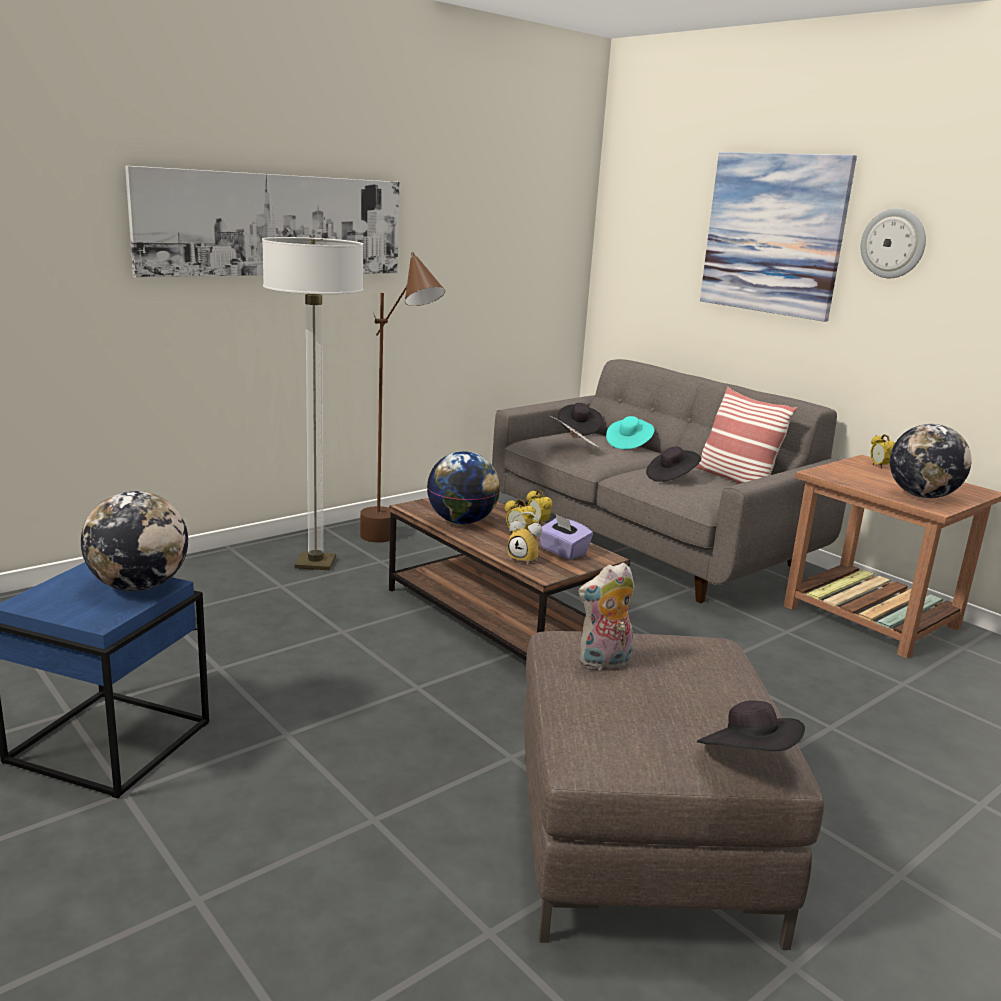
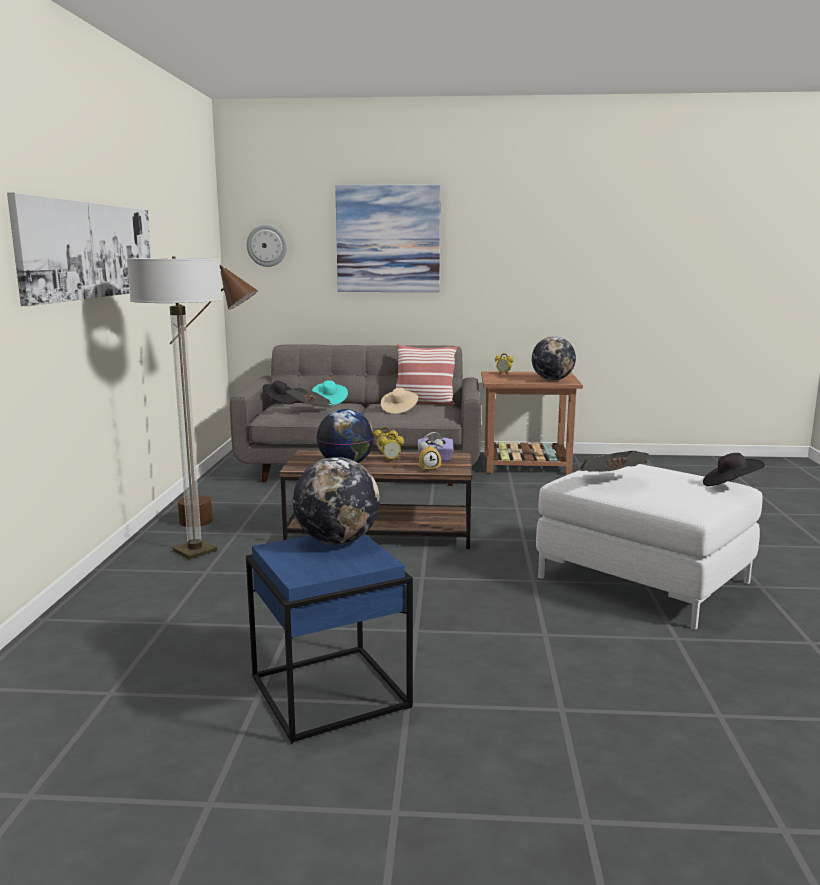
camera: 45 degrees left, 5 degrees down
brown ottoman [524,631,824,950] -> white ottoman [536,464,763,630]
plush toy [578,562,635,671] -> newspaper [579,451,649,472]
black hat [646,447,701,482] -> beige hat [381,388,418,414]
wall clock [860,208,926,278] -> wall clock moved to [247,225,287,267]

